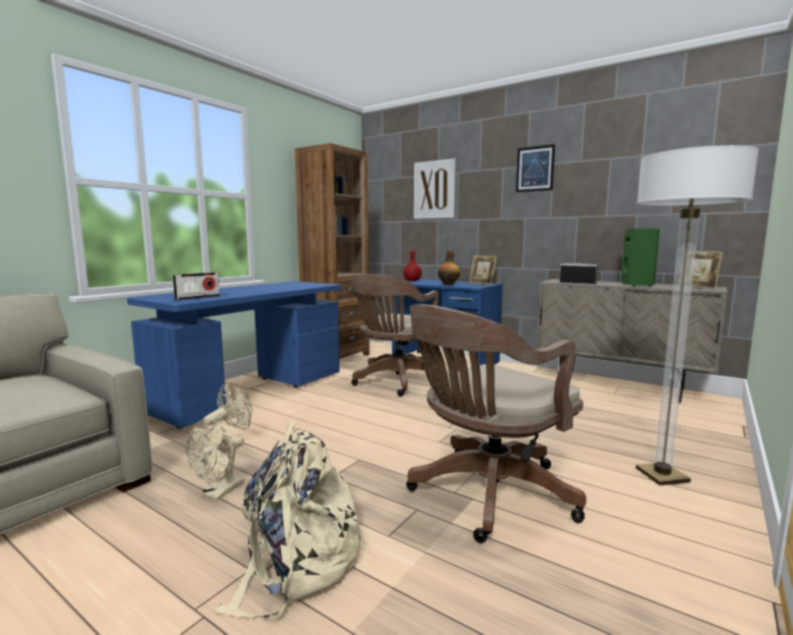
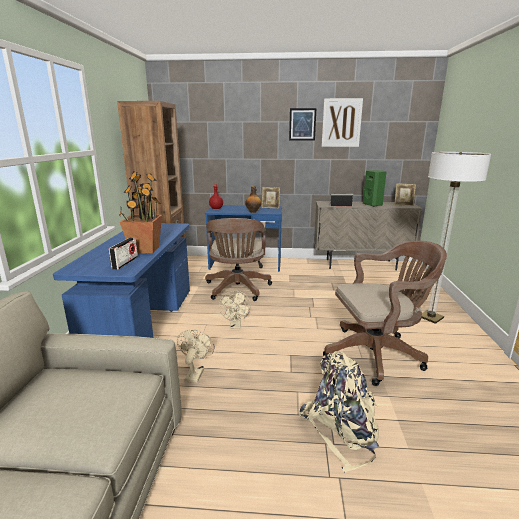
camera: 30 degrees left, 10 degrees up
beige fan [186,419,244,500] -> beige fan moved to [219,291,251,329]
brown office chair [406,304,586,543] -> brown office chair turned 120 degrees counterclockwise [323,241,447,386]
picture [414,158,456,219] -> picture moved to [322,98,363,147]
none -> potted plant [120,171,162,253]

